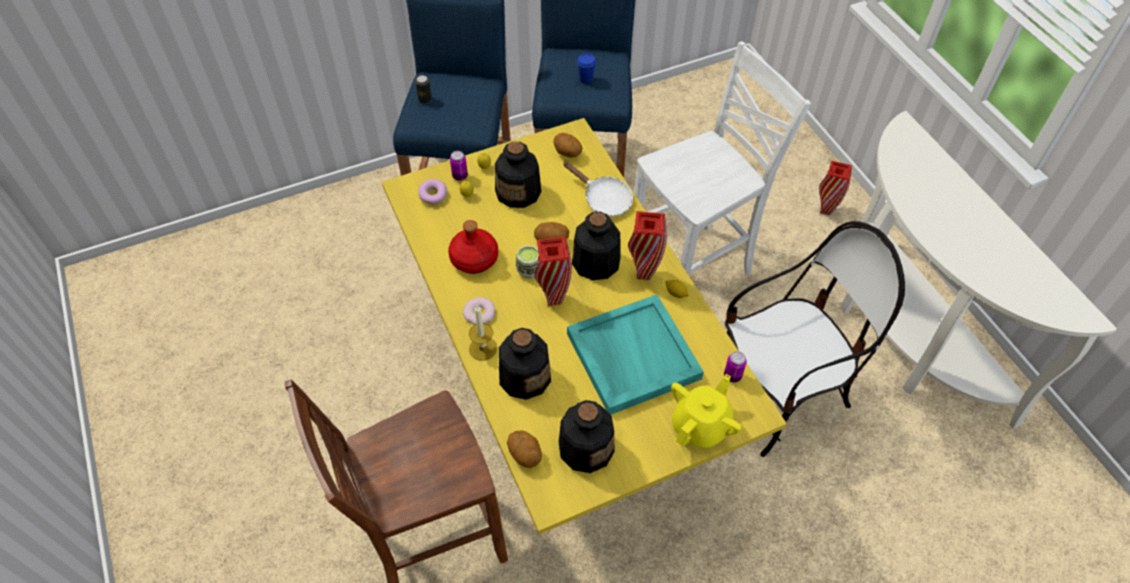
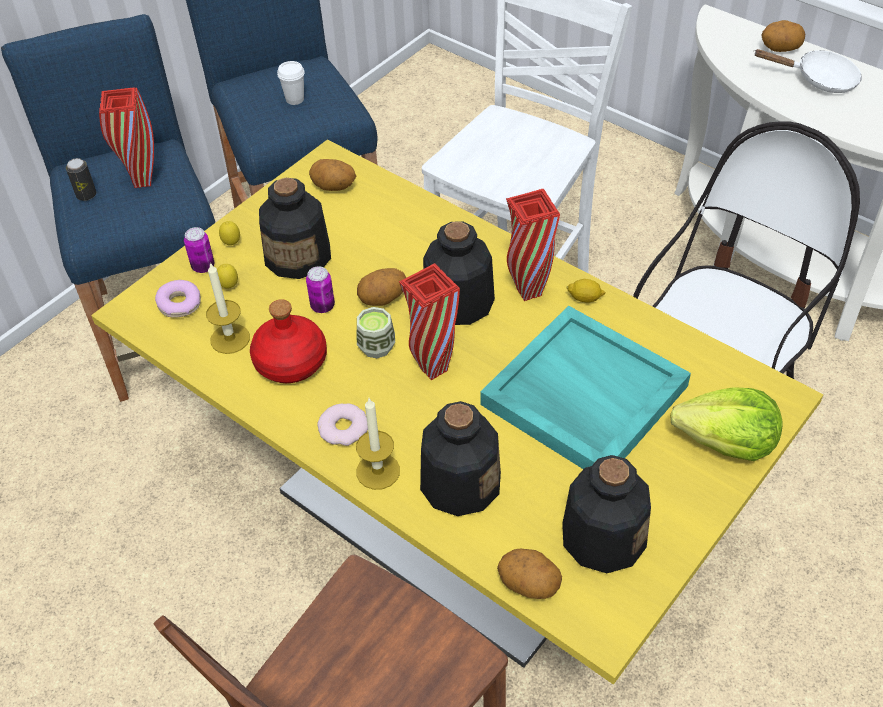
camera: 25 degrees left, 5 degrees down
white frying pan [564,161,633,217] -> white frying pan moved to [753,49,862,93]
blue cup [577,53,596,84] -> white cup [277,61,305,105]
yellow teapot [671,374,742,448] -> lettuce [670,387,783,461]
can [724,351,747,382] -> can moved to [306,266,335,313]
red vase [819,161,852,216] -> red vase moved to [99,87,154,188]
none -> candle [206,262,250,354]
none -> potato [761,20,805,52]

